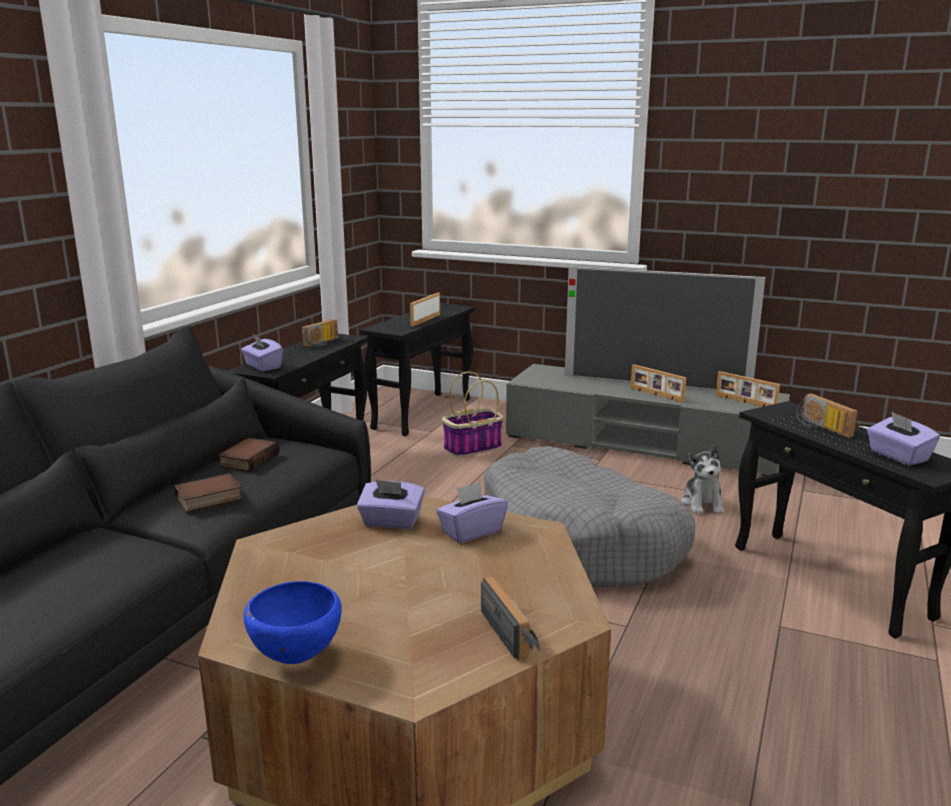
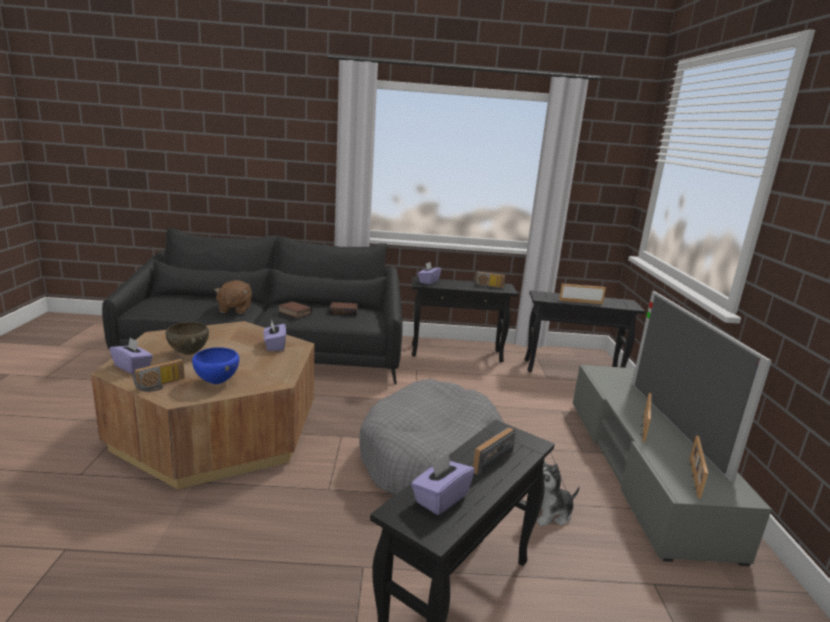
camera: 65 degrees right, 0 degrees up
blue bowl [244,581,342,664] -> blue bowl moved to [192,347,239,384]
purple tissue box [436,482,508,543] -> purple tissue box moved to [110,337,153,374]
basket [442,372,503,457] -> none
none -> brown bowl [166,322,209,355]
none -> brown plush toy [214,280,252,314]

